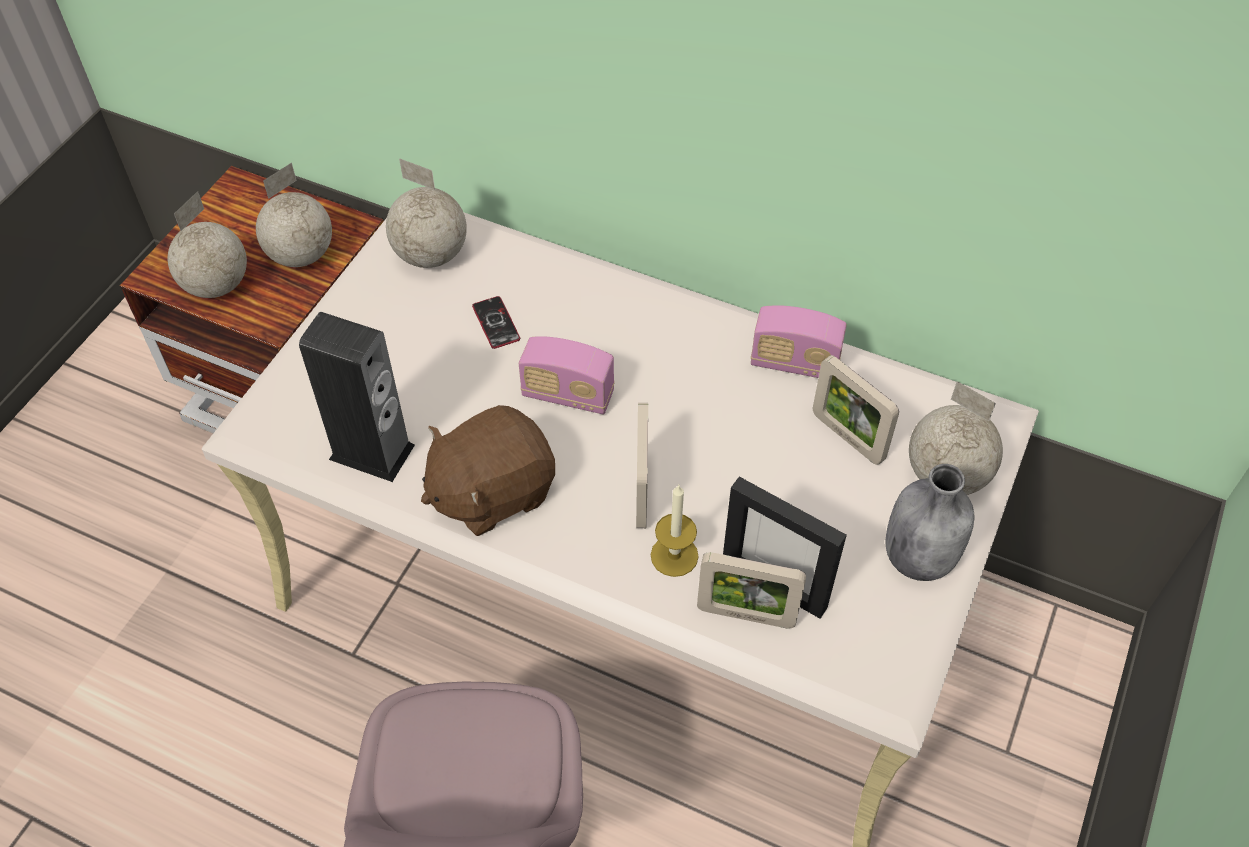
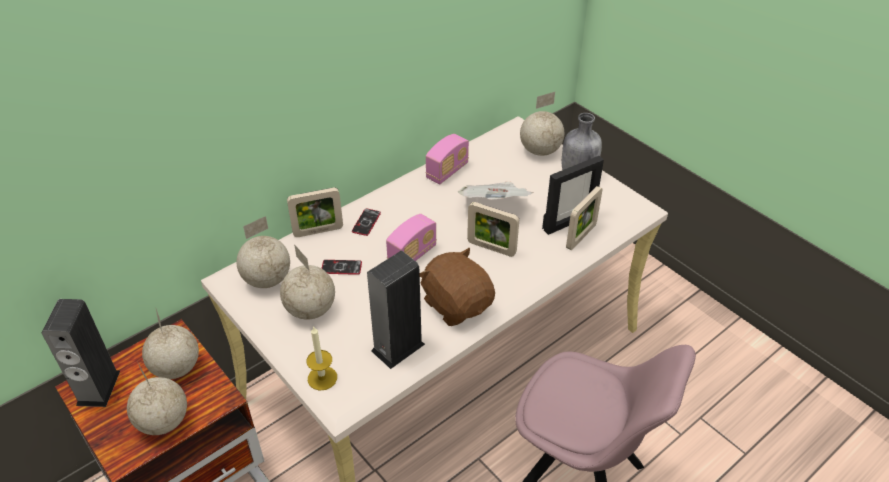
camera: 65 degrees left, 10 degrees down
brown plush toy [421,405,555,536] -> brown plush toy turned 150 degrees clockwise [420,248,495,326]
candle [651,485,699,577] -> candle moved to [306,326,337,391]
picture frame [813,355,899,465] -> picture frame moved to [287,187,343,237]
none -> speaker [42,299,120,407]
none -> globe [280,244,335,320]
none -> phone [352,208,381,236]
none -> newspaper [458,182,533,200]

